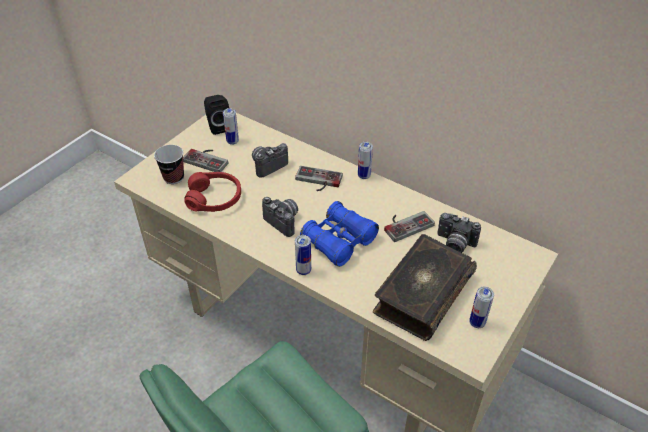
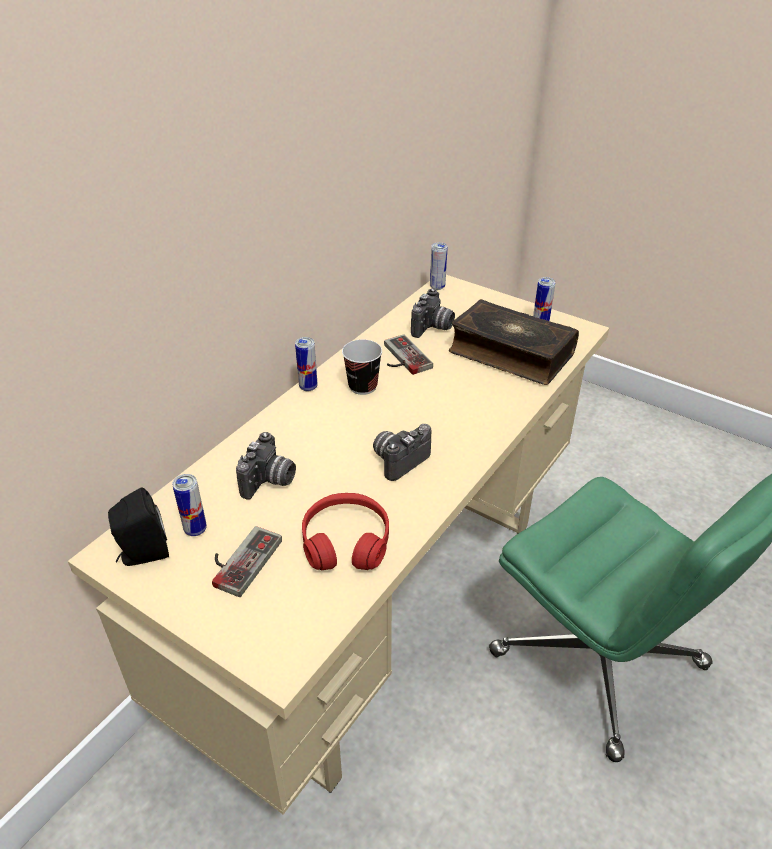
camera: 90 degrees left, 5 degrees down
cup [154,145,184,184] -> cup moved to [342,340,382,395]
camera [252,143,288,178] -> camera turned 120 degrees counterclockwise [236,432,296,500]
game controller [295,166,343,191] -> none
can [295,235,311,275] -> can moved to [430,242,448,290]
blue binoculars [300,201,379,267] -> none

